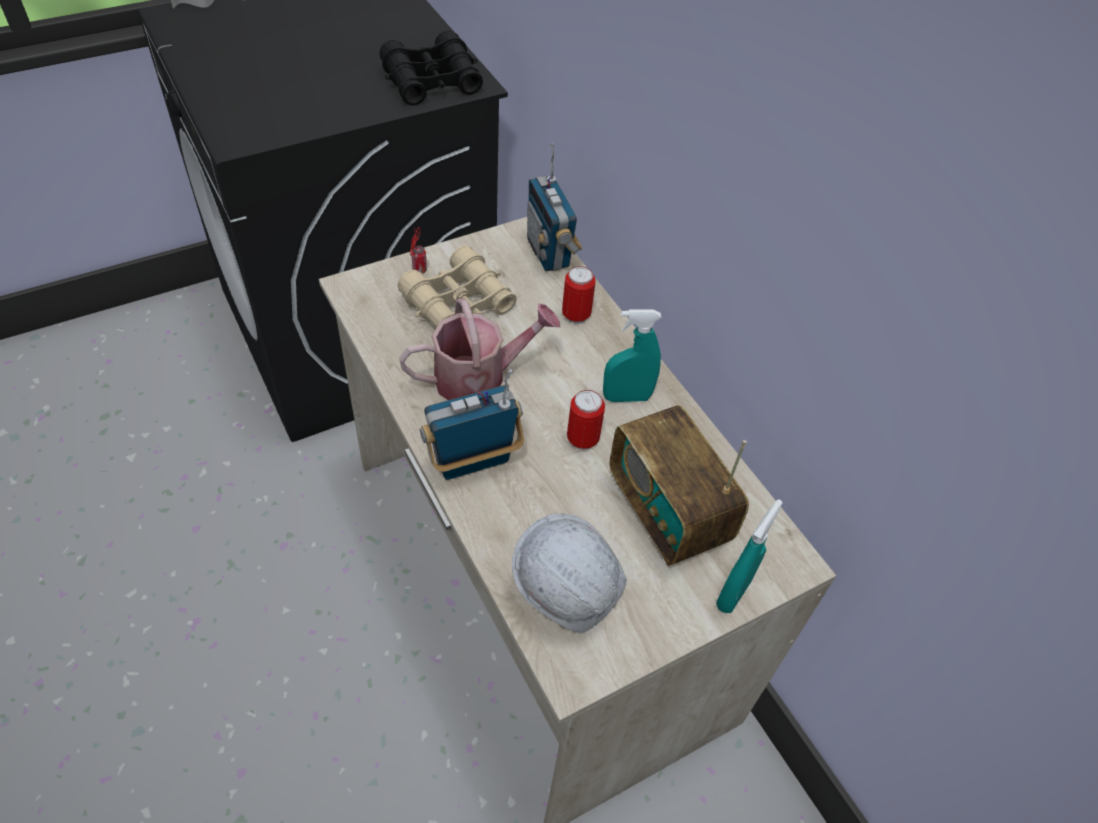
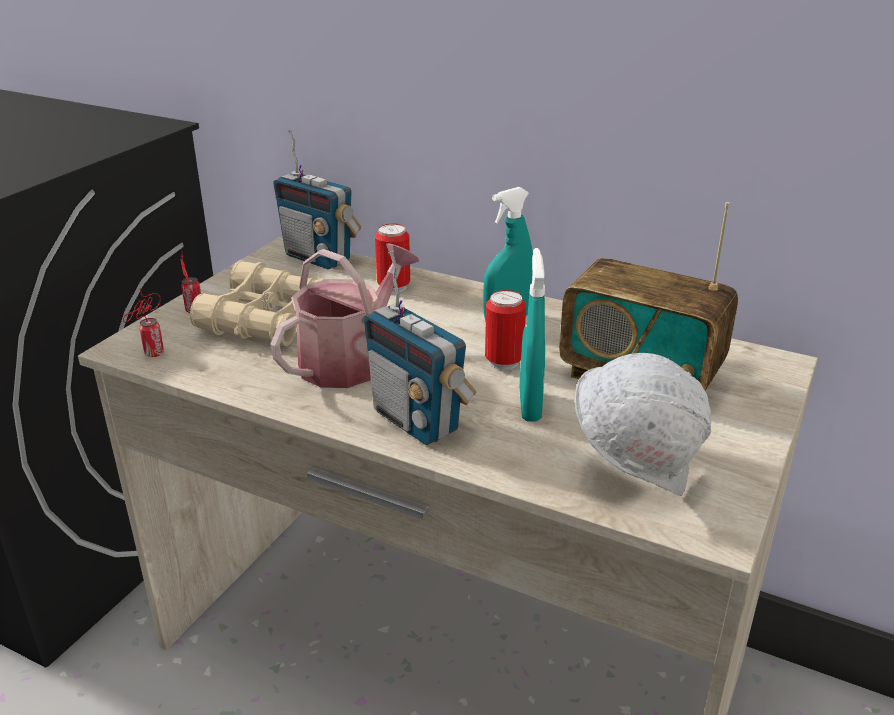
camera: 30 degrees left, 20 degrees down
black binoculars [379,30,483,105] -> none
radio [420,369,524,480] -> radio turned 75 degrees counterclockwise [364,250,477,445]
turquoise spray bottle [716,499,783,613] -> turquoise spray bottle moved to [519,248,545,422]
none -> can [123,288,164,357]

